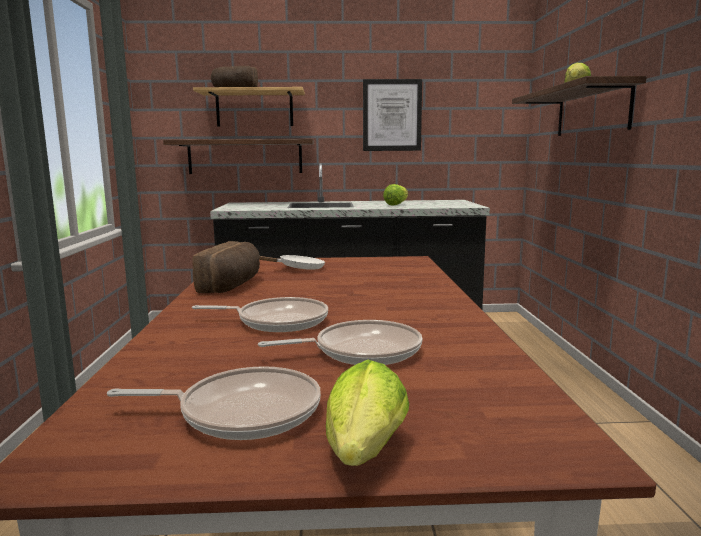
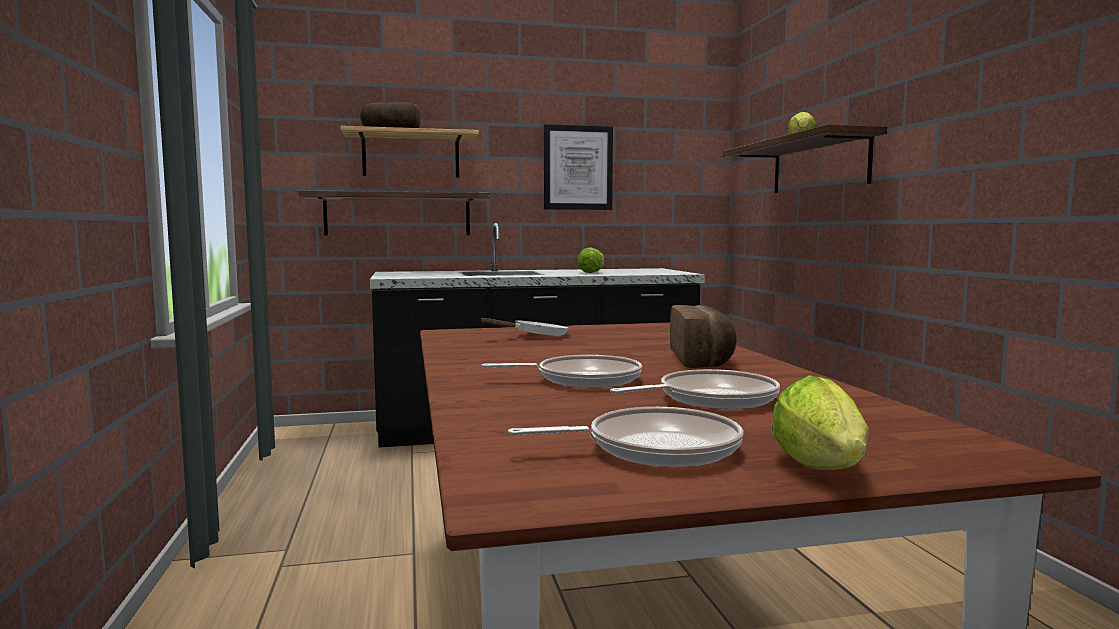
camera: 10 degrees left, 5 degrees down
bread [193,241,260,293] -> bread moved to [670,305,737,368]

